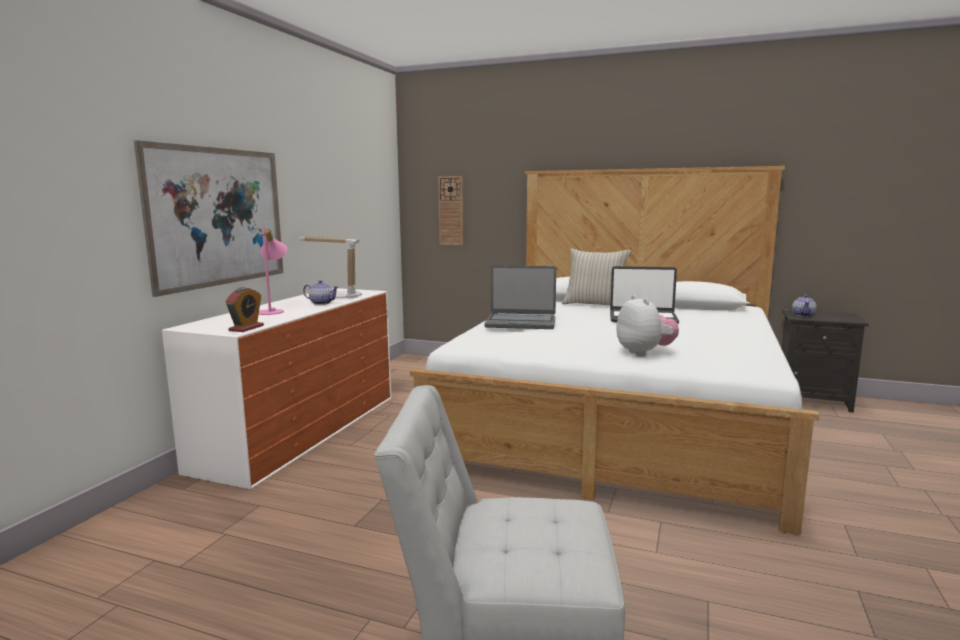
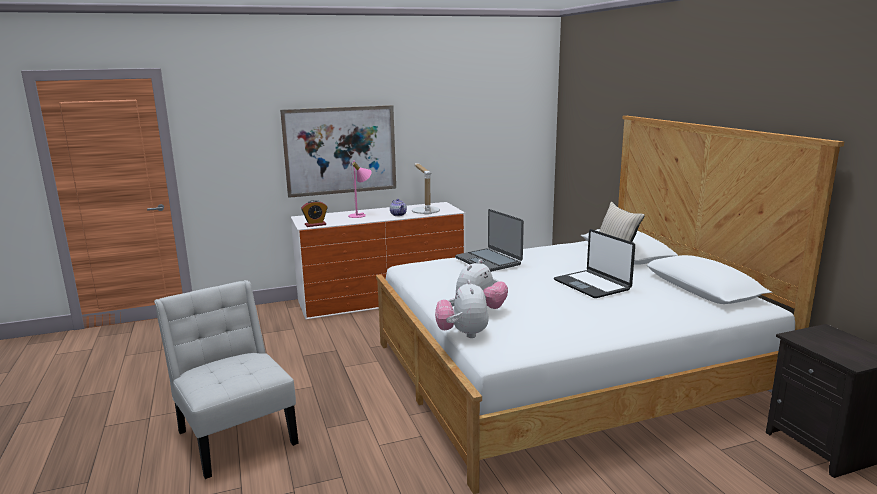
camera: 50 degrees right, 5 degrees up
wall clock [438,176,463,245] -> none
teapot [792,295,817,317] -> none
none -> plush toy [435,280,489,338]

